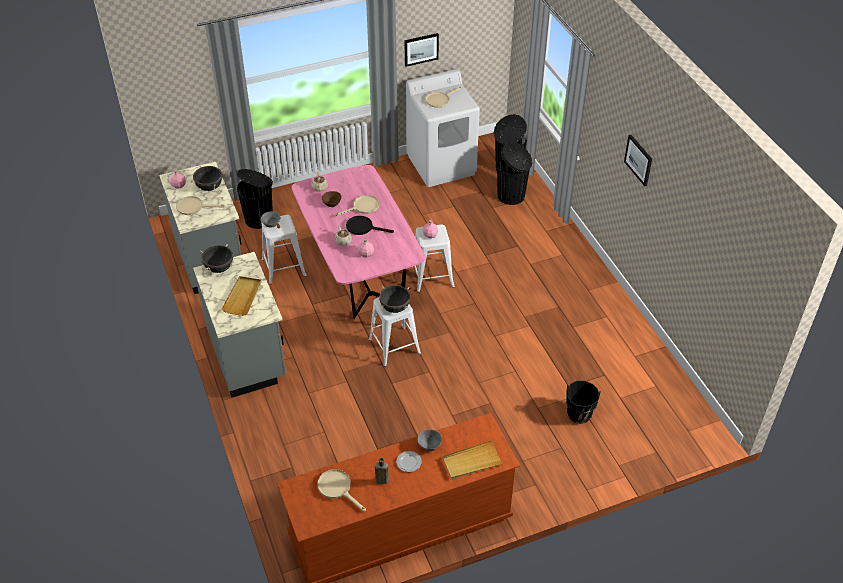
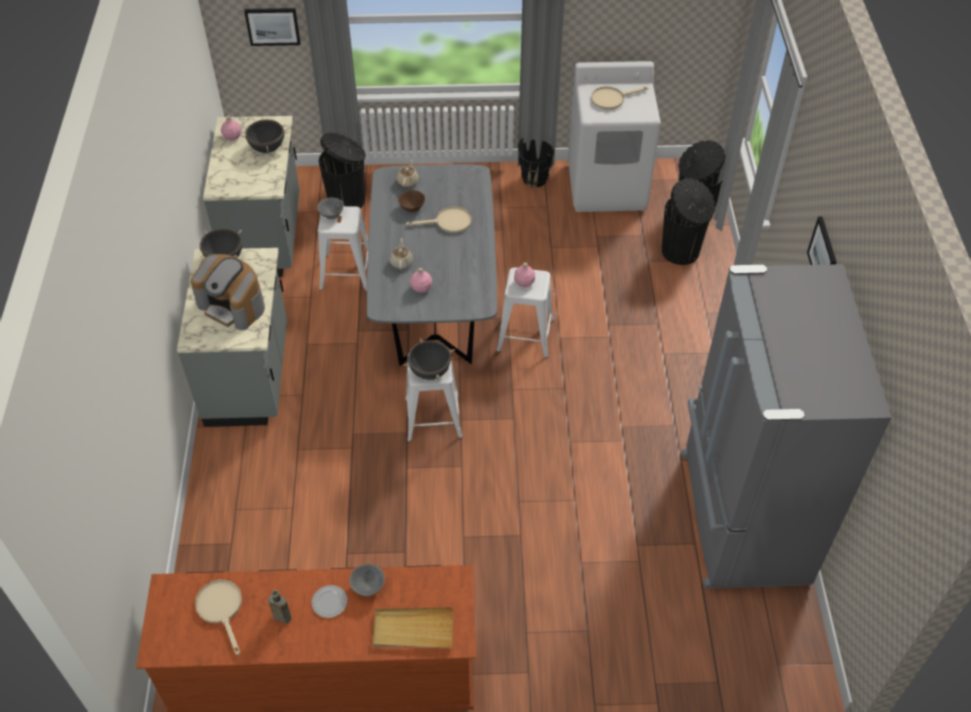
camera: 20 degrees right, 5 degrees up
beige frying pan [176,196,226,215] -> none
beige tray [221,276,261,316] -> coffee machine [191,254,265,330]
pink dining table [291,165,426,319] -> grey dining table [367,164,497,366]
black frying pan [346,216,394,235] -> none
picture [405,33,439,67] -> picture moved to [244,8,301,46]
black bucket [566,381,601,424] -> black bucket moved to [518,138,554,188]
none -> grey fridge [681,264,892,588]

